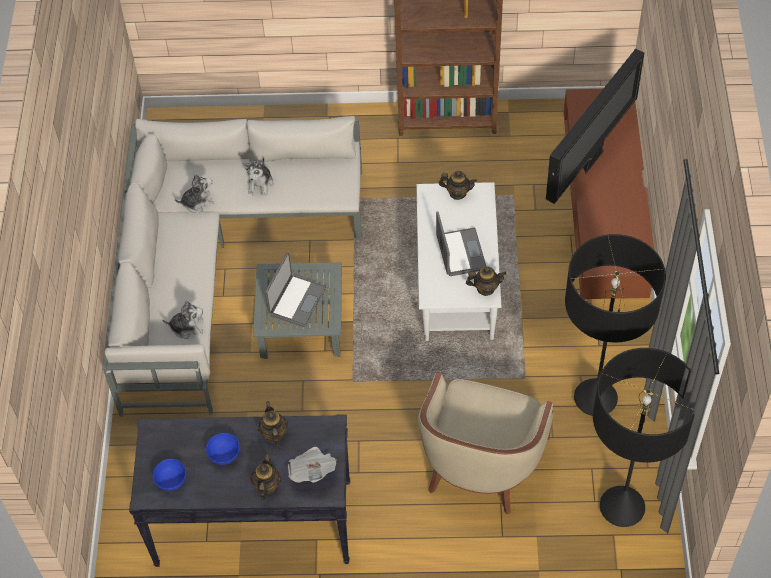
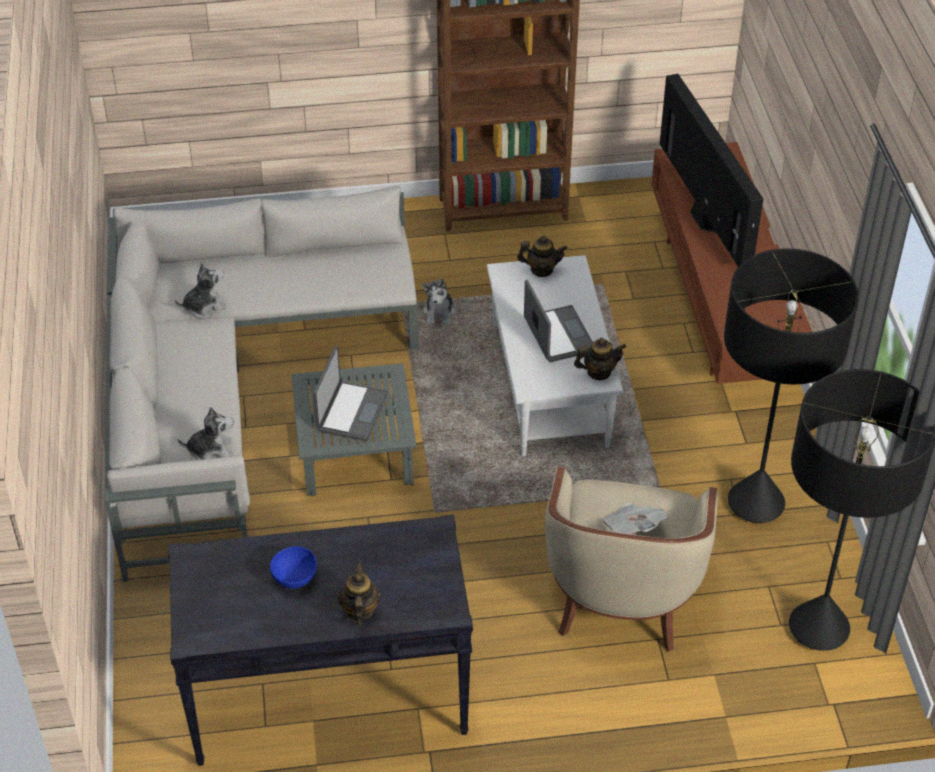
camera: 10 degrees left, 10 degrees down
blue bowl [153,459,187,491] -> none
plush toy [243,157,273,196] -> plush toy moved to [422,279,456,325]
teapot [258,401,288,446] -> none
newspaper [288,447,337,483] -> newspaper moved to [601,502,667,534]
television [546,49,644,204] -> television turned 45 degrees counterclockwise [660,74,763,267]

